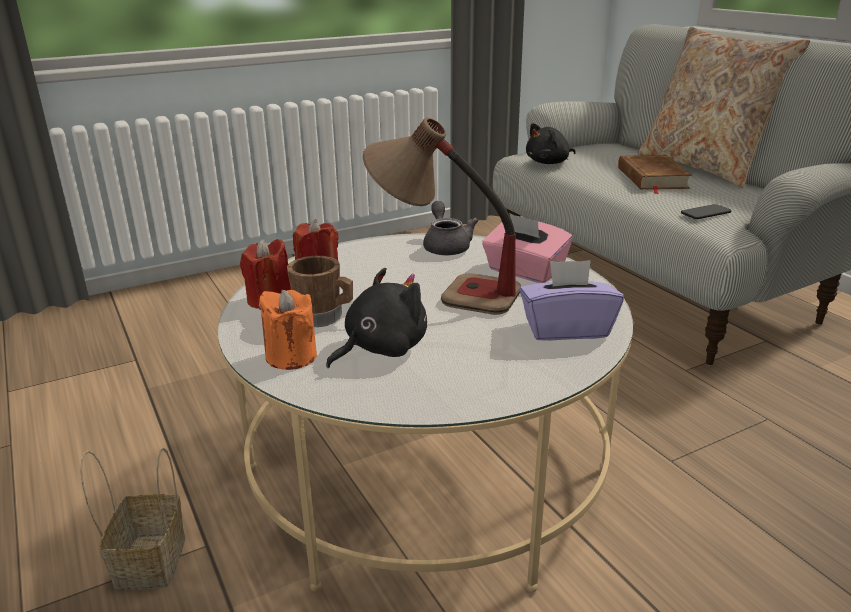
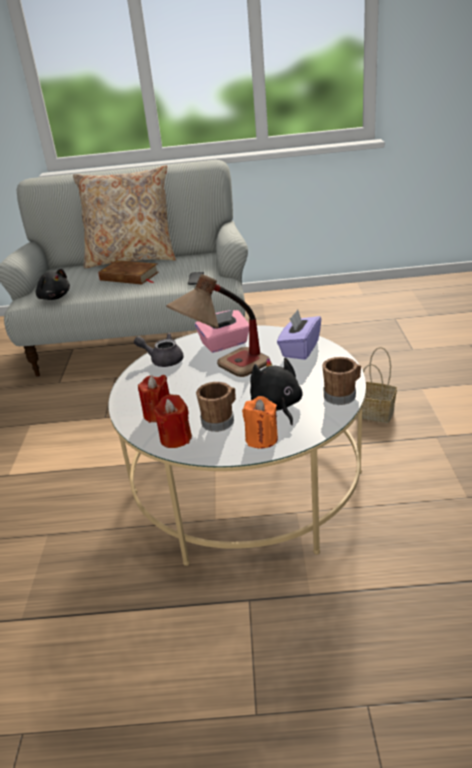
camera: 60 degrees left, 5 degrees up
basket [80,447,185,590] -> basket moved to [357,347,397,423]
black plush toy [526,123,576,164] -> black plush toy turned 45 degrees counterclockwise [36,269,70,300]
none -> brown mug [322,357,361,405]

